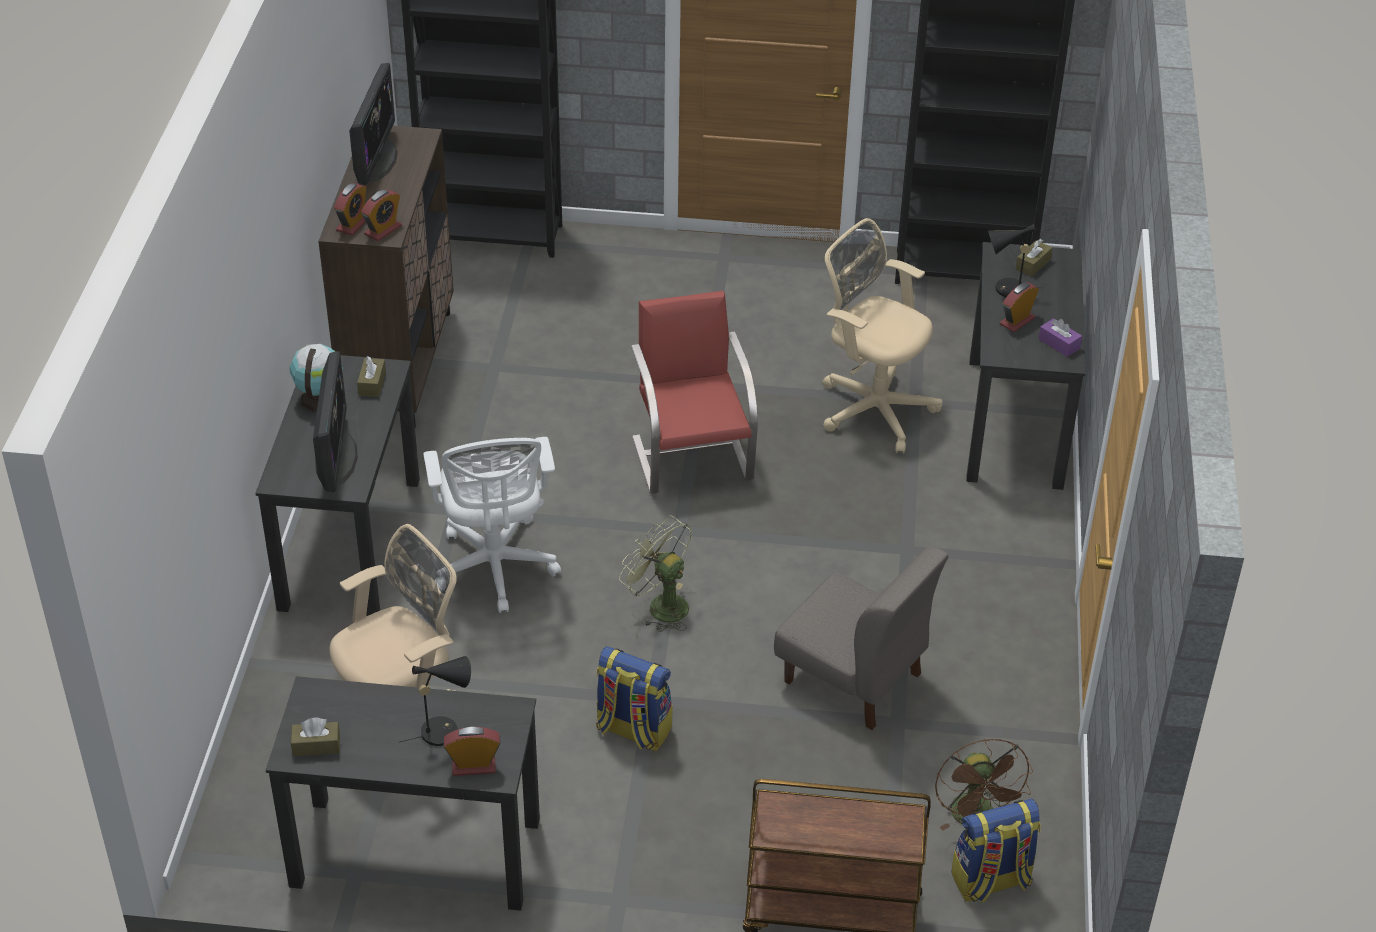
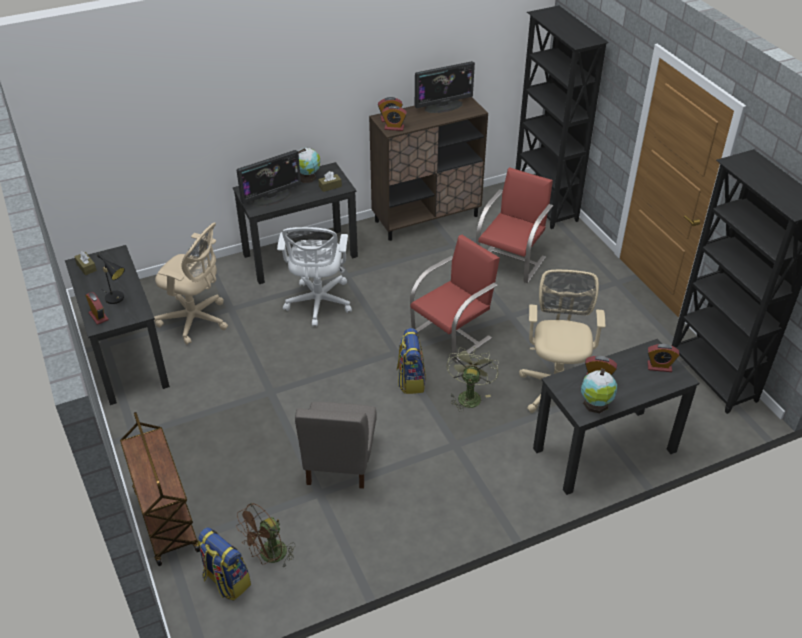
camera: 60 degrees right, 0 degrees up
white office chair [423,437,561,613] -> white office chair turned 45 degrees counterclockwise [277,227,352,327]
backpack [596,646,672,751] -> backpack moved to [397,328,426,394]
green fan [619,515,692,632] -> green fan moved to [447,347,499,412]
black table lamp [988,224,1043,297] -> none
brown tissue box [1015,239,1052,277] -> alarm clock [647,344,679,372]
purple tissue box [1039,318,1082,357] -> globe [581,369,617,413]
none -> red chair [476,167,553,283]

